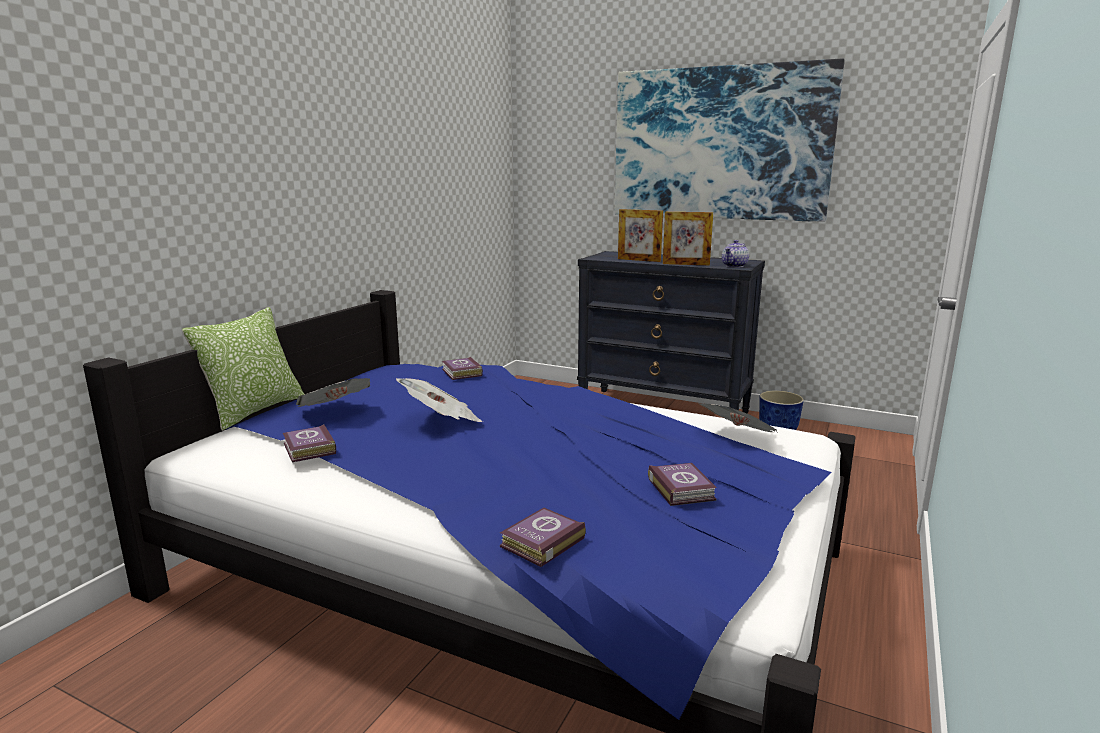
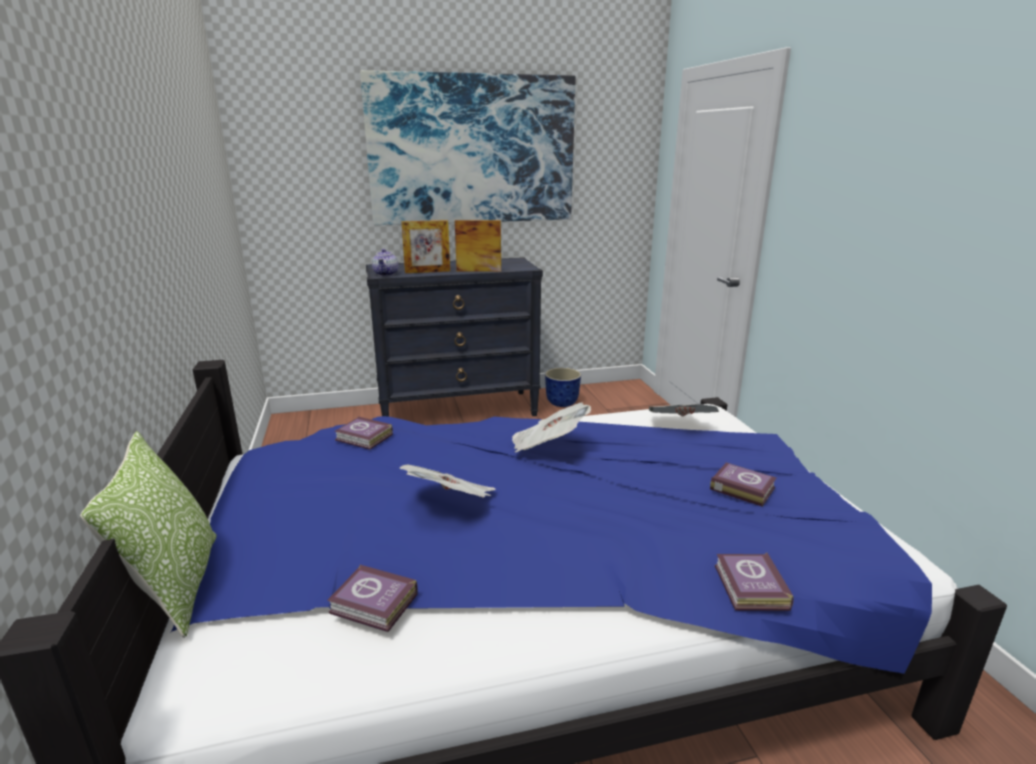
camera: 40 degrees left, 5 degrees up
newspaper [296,378,371,407] -> newspaper moved to [512,403,591,453]
picture frame [663,212,713,265] -> picture frame turned 150 degrees counterclockwise [455,220,501,272]
teapot [722,240,749,268] -> teapot moved to [372,249,398,276]

